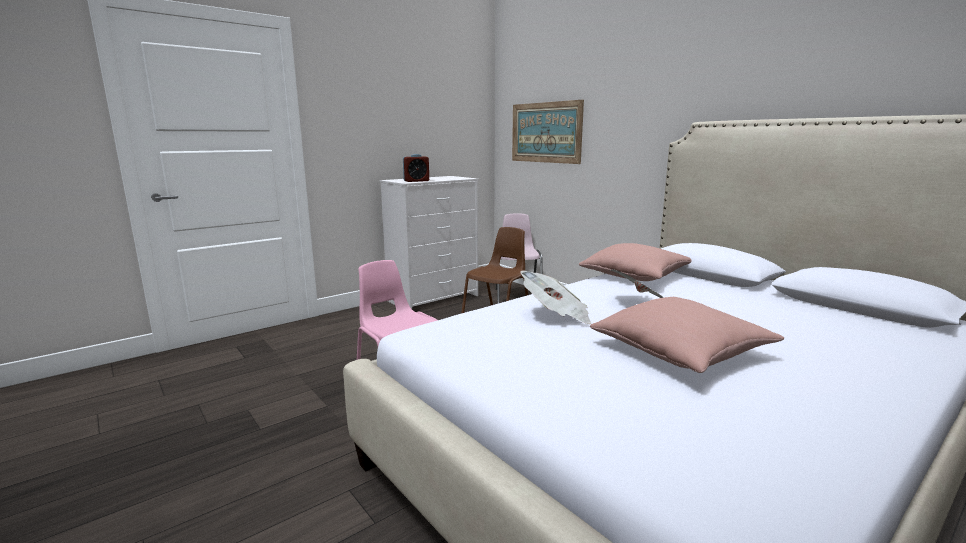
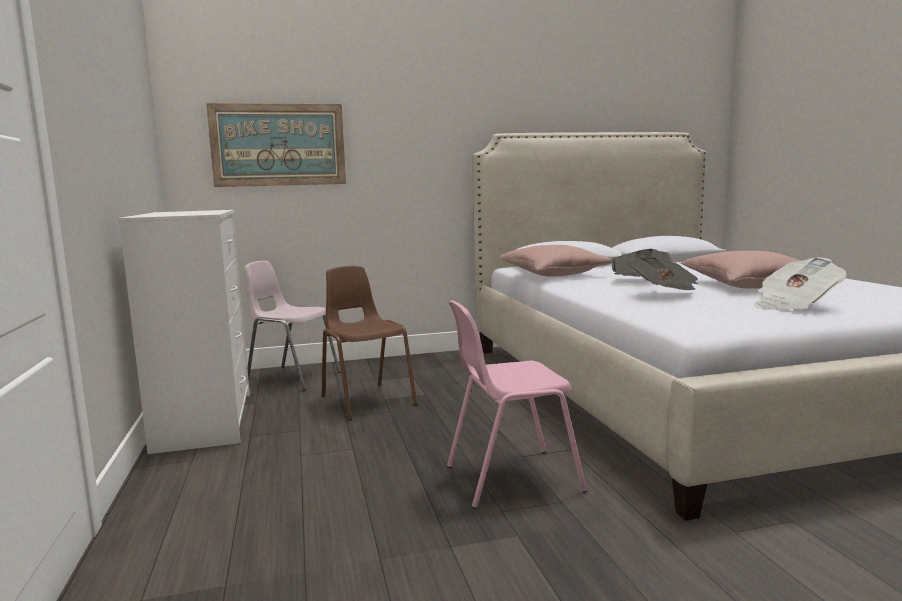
camera: 65 degrees left, 5 degrees down
alarm clock [403,154,429,182] -> none
none -> newspaper [754,257,846,310]

